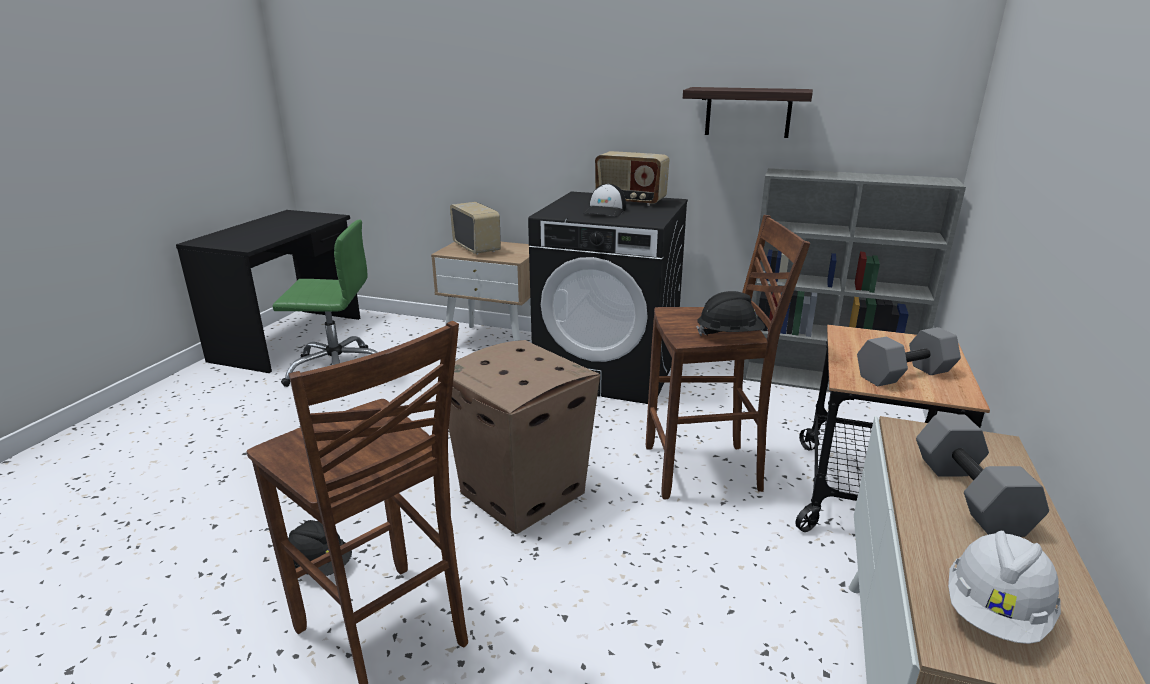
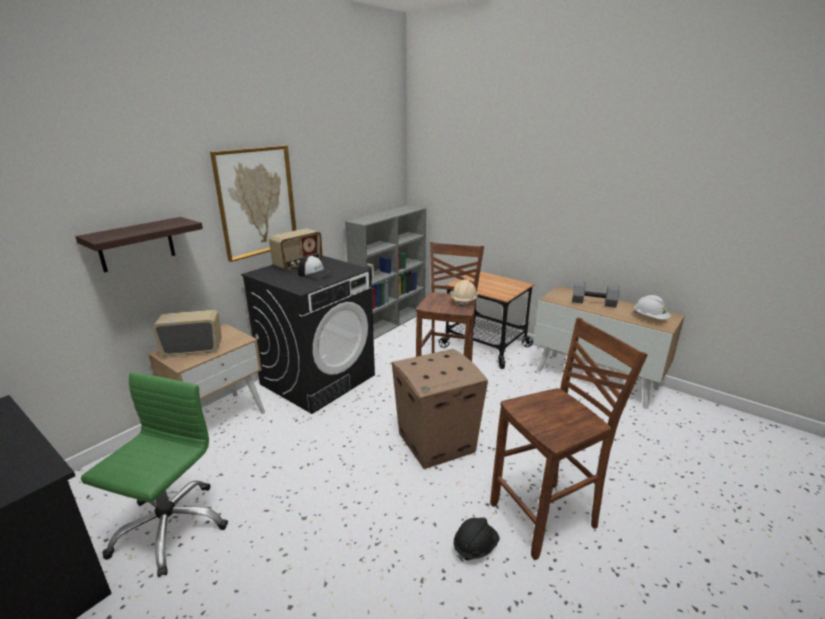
camera: 70 degrees left, 0 degrees up
shelf [683,87,813,138] -> shelf moved to [75,217,203,272]
black hard hat [696,291,765,336] -> beige hard hat [451,279,478,308]
grey dumbbell [857,327,961,386] -> none
none -> picture [210,145,296,262]

